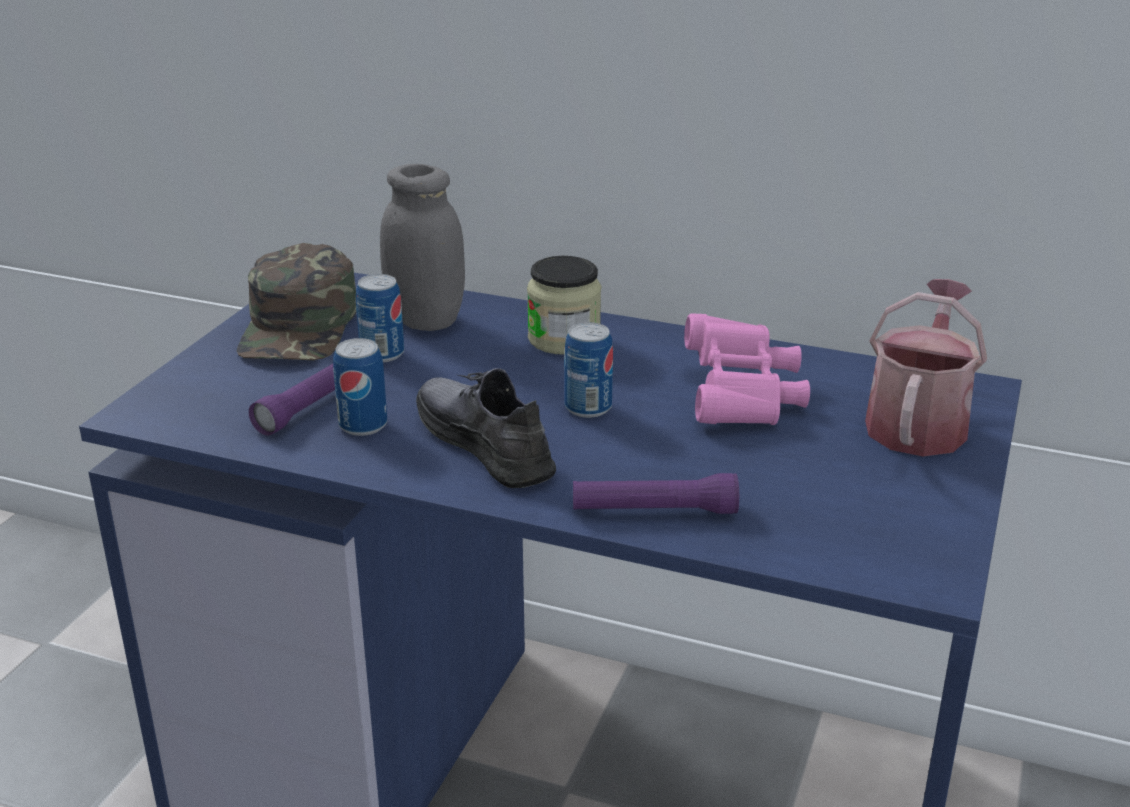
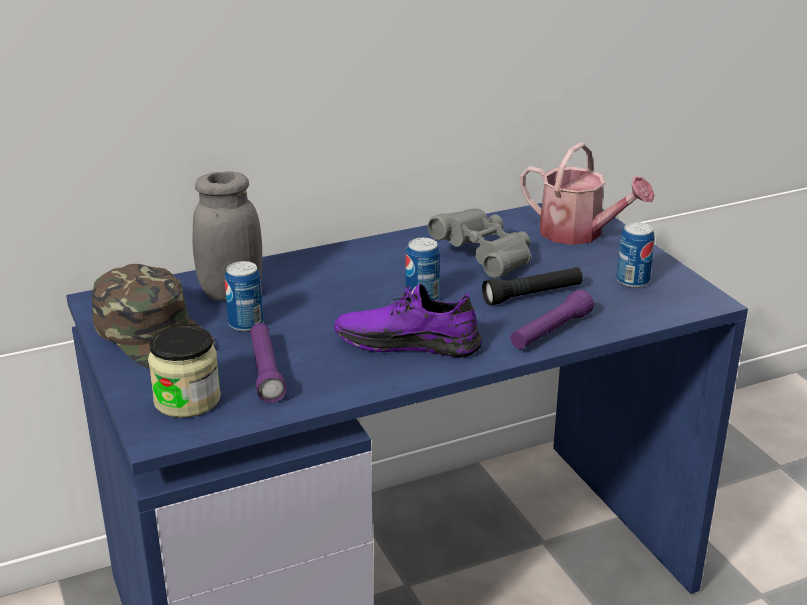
camera: 45 degrees left, 0 degrees up
can [333,338,387,436] -> can moved to [616,222,654,288]
grey shoe [416,368,556,488] -> purple shoe [334,284,482,358]
jar [527,256,601,355] -> jar moved to [148,326,221,418]
pink binoculars [684,313,810,425] -> grey binoculars [428,209,531,278]
watering can [865,279,987,456] -> watering can turned 150 degrees clockwise [520,143,655,245]
none -> black flashlight [482,267,583,305]

